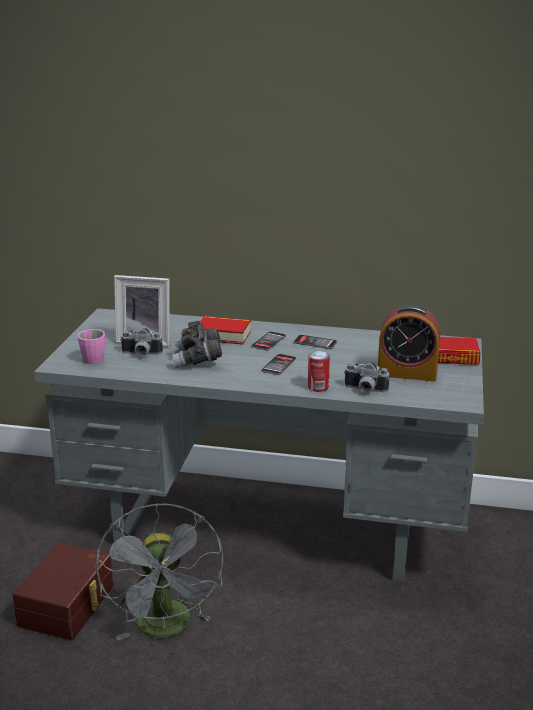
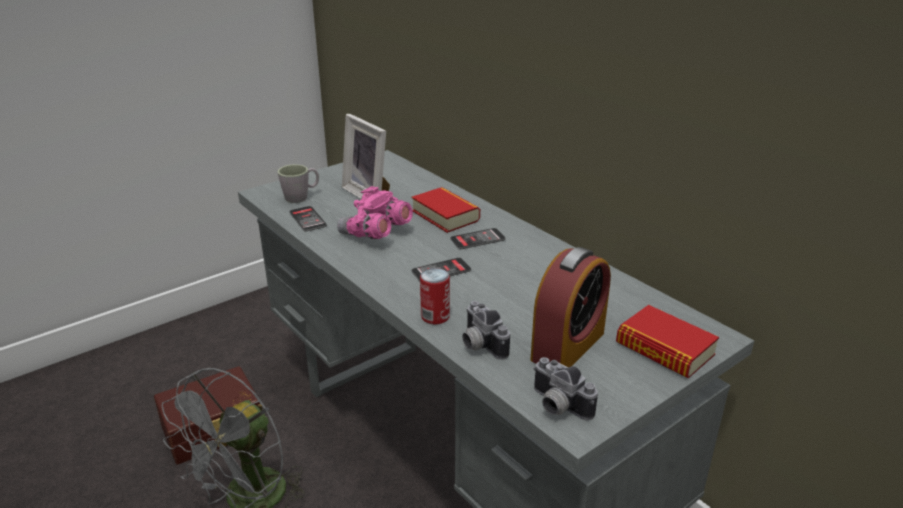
camera: 40 degrees right, 5 degrees up
pink mug [77,329,105,364] -> grey mug [277,164,319,203]
camera [120,328,163,356] -> camera moved to [533,357,598,420]
grey binoculars [172,321,222,368] -> pink binoculars [337,186,413,239]
phone [294,335,337,349] -> phone moved to [289,206,327,232]
alarm clock [378,304,440,381] -> alarm clock turned 105 degrees counterclockwise [530,247,611,367]

